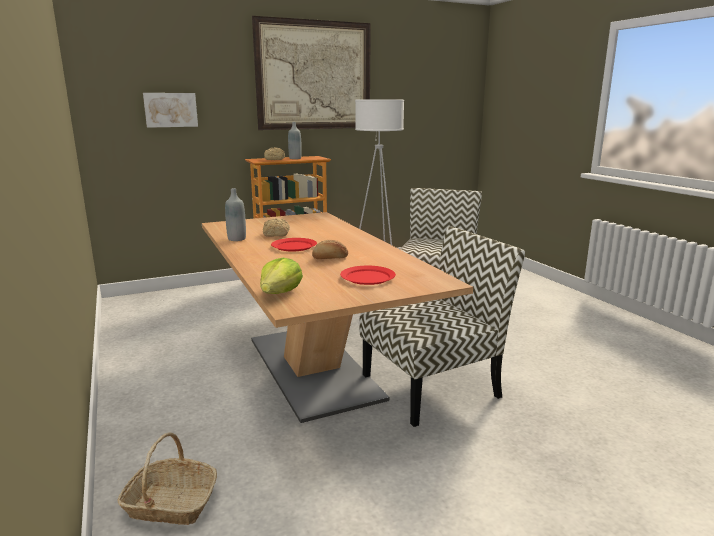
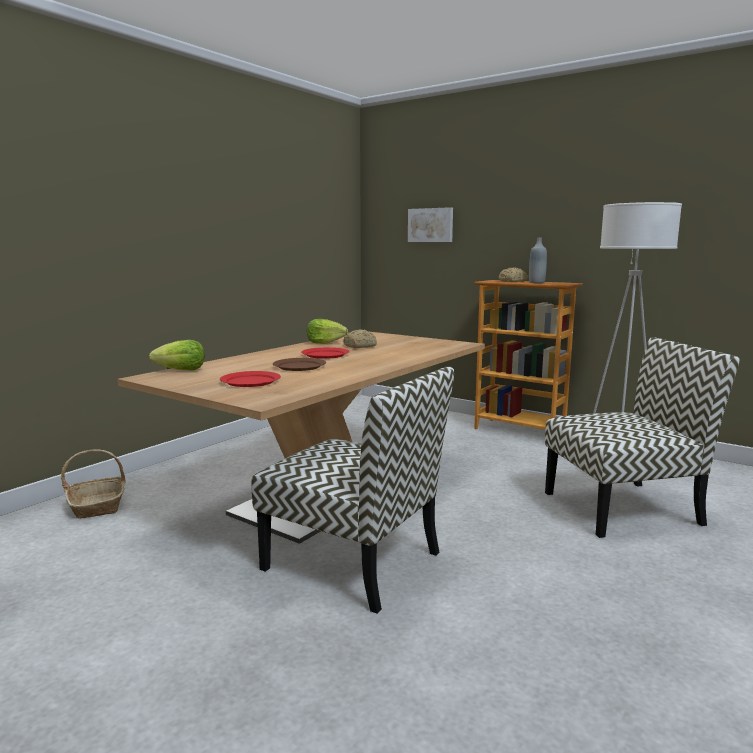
camera: 60 degrees right, 5 degrees down
grey bottle [225,188,246,241] -> lettuce [307,319,348,344]
picture [252,16,371,130] -> none
bread [312,240,348,259] -> brown plate [273,358,326,371]

